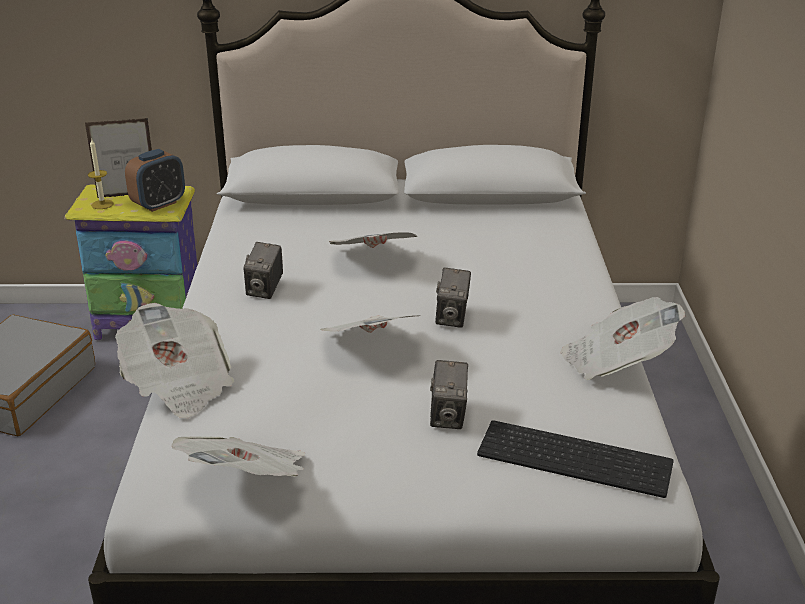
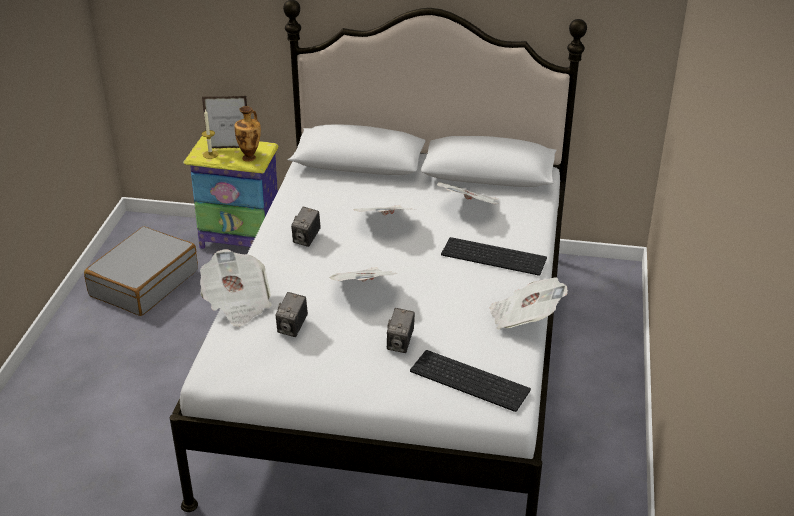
camera: 10 degrees right, 5 degrees up
alarm clock [125,149,185,212] -> vase [234,106,261,162]
newspaper [171,436,305,477] -> newspaper moved to [437,182,498,205]
camera [435,268,471,328] -> camera moved to [276,292,308,337]
none -> keyboard [441,237,547,276]

